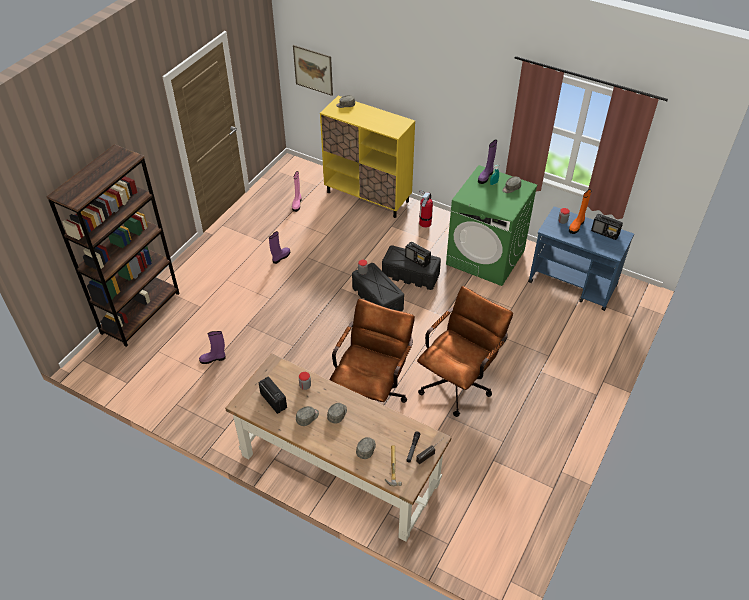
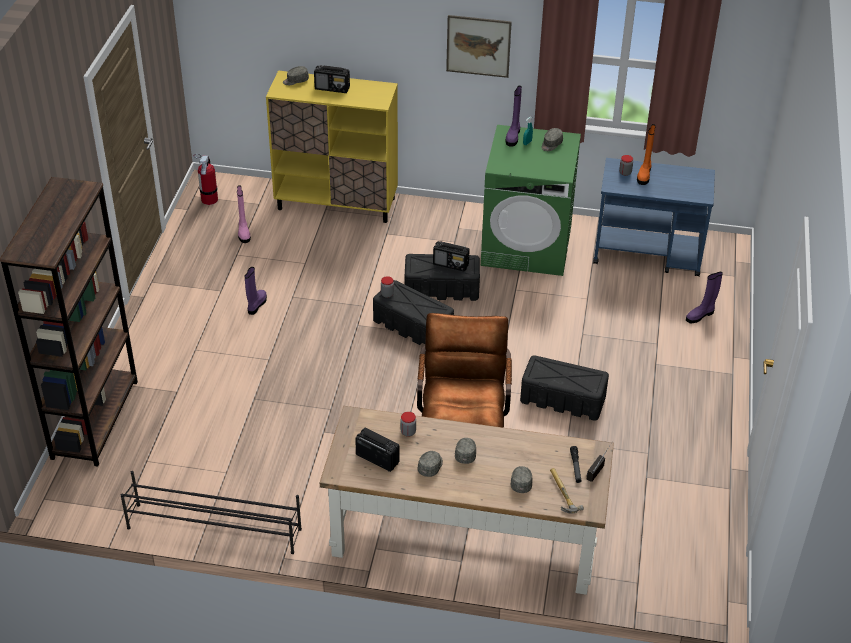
camera: 20 degrees left, 5 degrees down
purple boot [199,331,226,364] -> purple boot moved to [686,272,723,323]
picture [293,45,333,96] -> picture moved to [446,15,512,78]
brown office chair [417,286,513,417] -> black storage box [520,355,609,421]
fire extinguisher [419,190,433,228] -> fire extinguisher moved to [194,154,218,205]
radio [591,214,623,240] -> radio moved to [314,65,350,93]
none -> black shoe rack [121,471,302,554]

